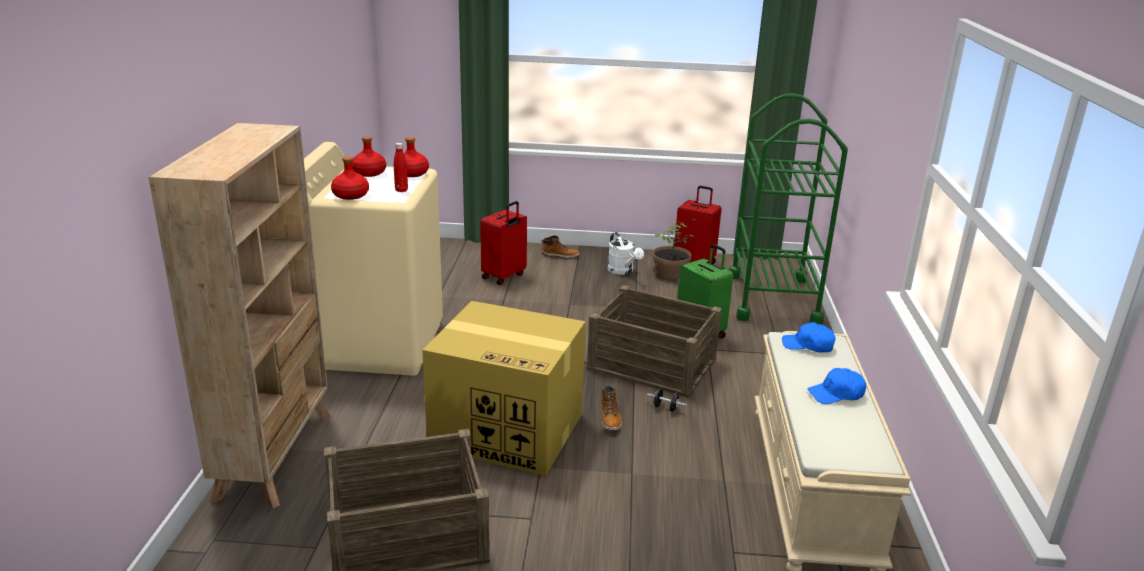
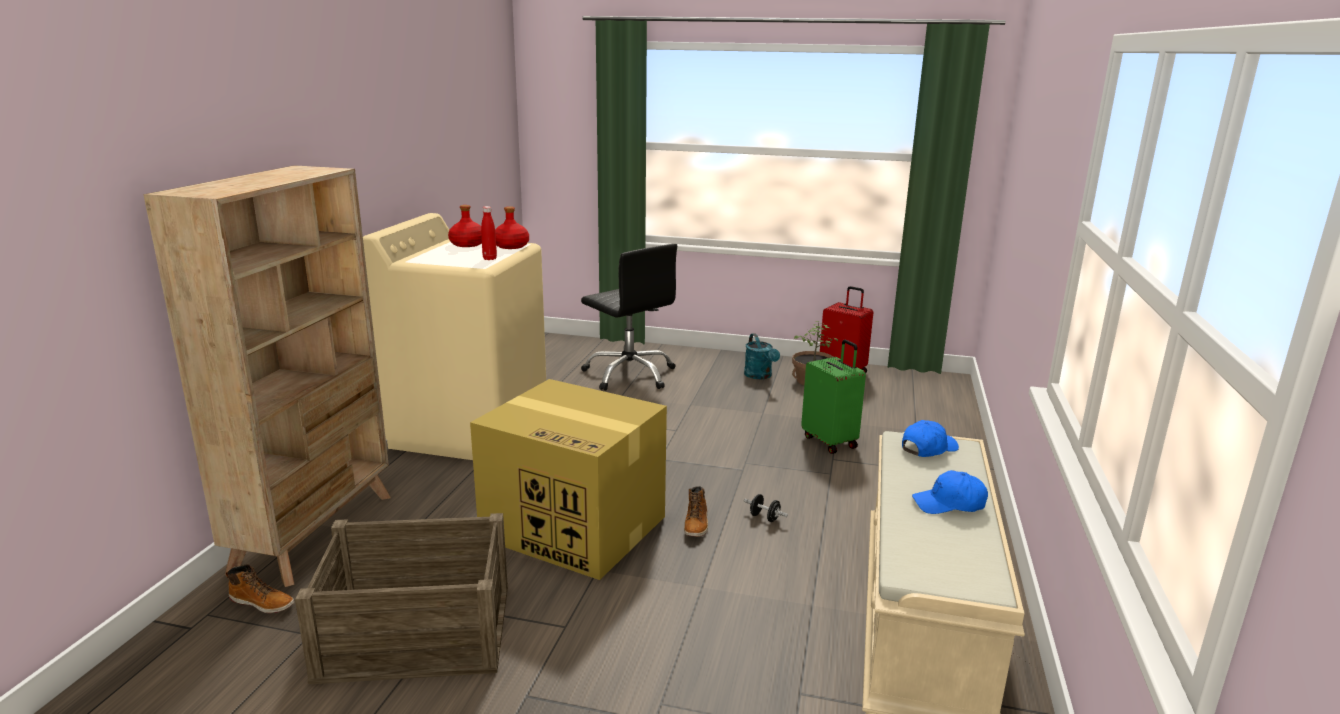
camera: 10 degrees right, 5 degrees down
red bottle [331,156,369,200] -> none
red suitcase [480,201,527,285] -> black office chair [581,244,677,391]
boot [541,236,580,258] -> boot moved to [226,565,294,613]
crate [586,285,722,398] -> none
white watering can [608,232,644,275] -> turquoise watering can [744,333,780,379]
green cart [729,93,848,324] -> none
blue cap [782,322,836,353] -> blue cap turned 120 degrees clockwise [902,420,959,457]

